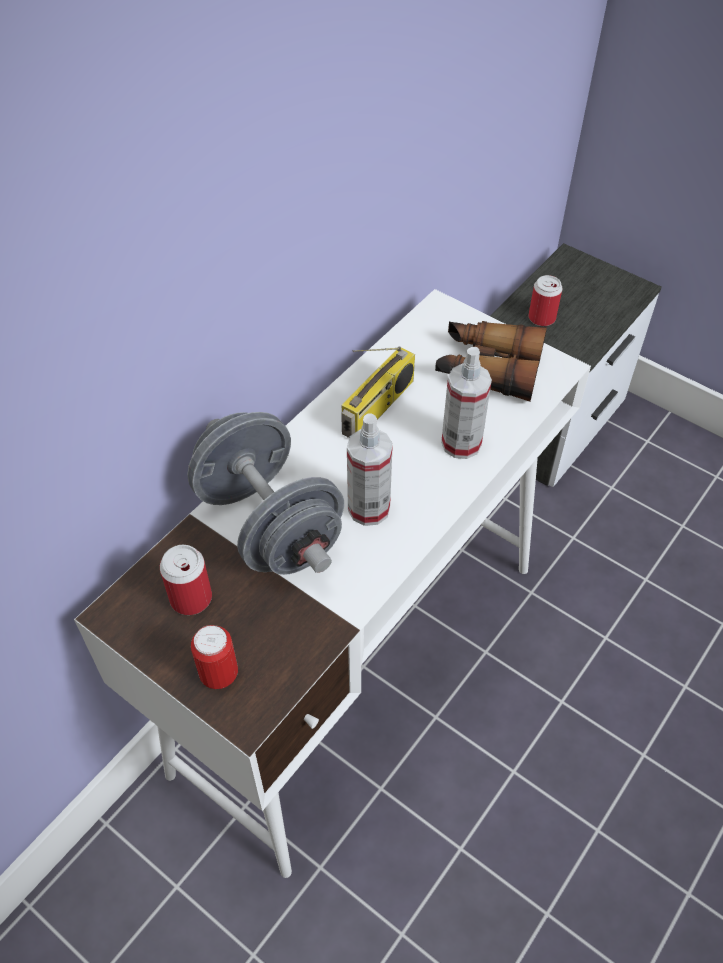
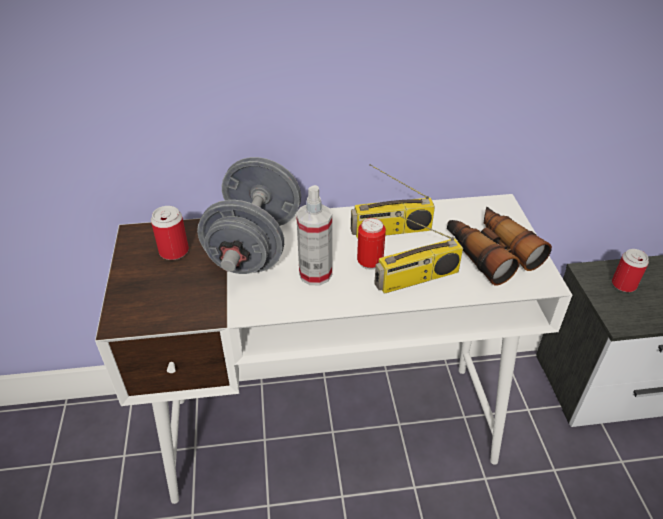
camera: 45 degrees right, 10 degrees down
can [191,625,238,689] -> can moved to [357,218,386,270]
spray bottle [441,347,492,459] -> radio [374,214,463,294]

